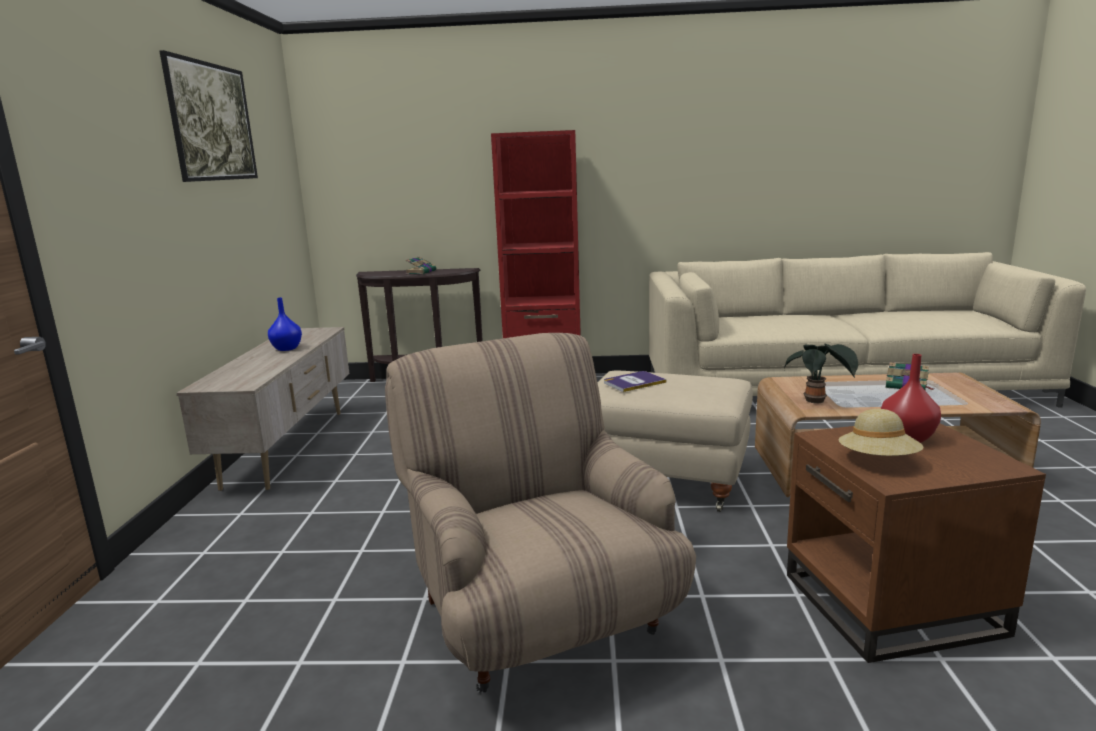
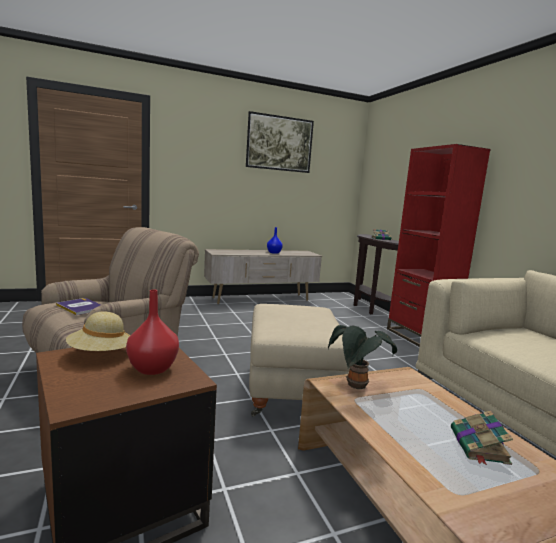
camera: 65 degrees right, 5 degrees down
book [604,371,666,392] -> book moved to [56,298,101,315]

